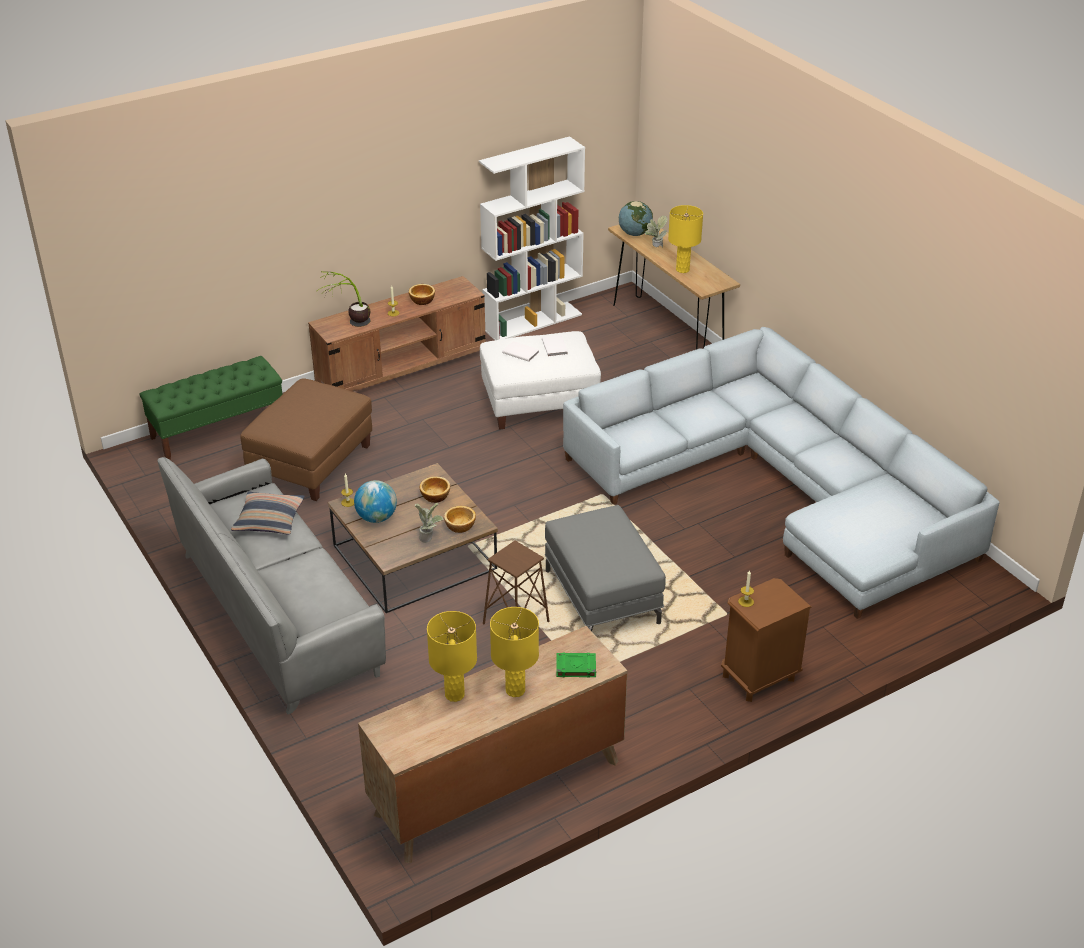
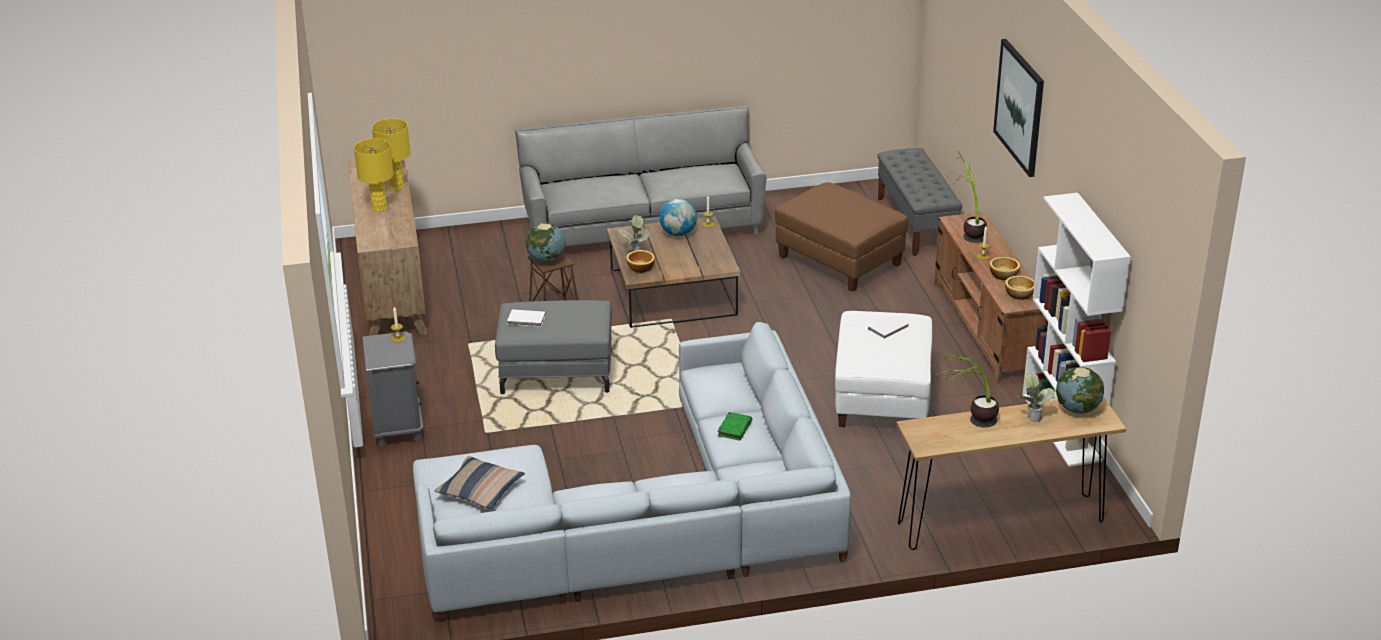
camera: 110 degrees right, 5 degrees down
green bench [140,356,283,460] -> grey bench [878,148,962,256]
pillow [231,491,305,534] -> pillow moved to [434,456,525,509]
bowl [420,476,450,503] -> bowl moved to [1005,275,1035,300]
white book [542,335,568,357] -> white book moved to [507,309,546,327]
green book [556,652,596,678] -> green book moved to [717,412,752,441]
yellow table lamp [668,205,703,273] -> potted plant [934,354,999,427]
brown nightstand [721,578,812,702] -> grey nightstand [363,332,424,447]
none -> globe [526,223,565,263]
none -> picture [993,39,1044,177]

